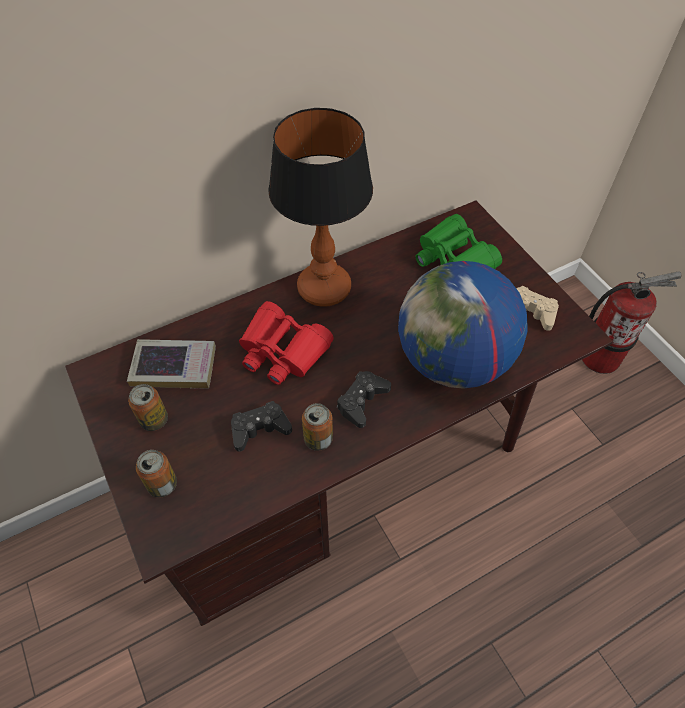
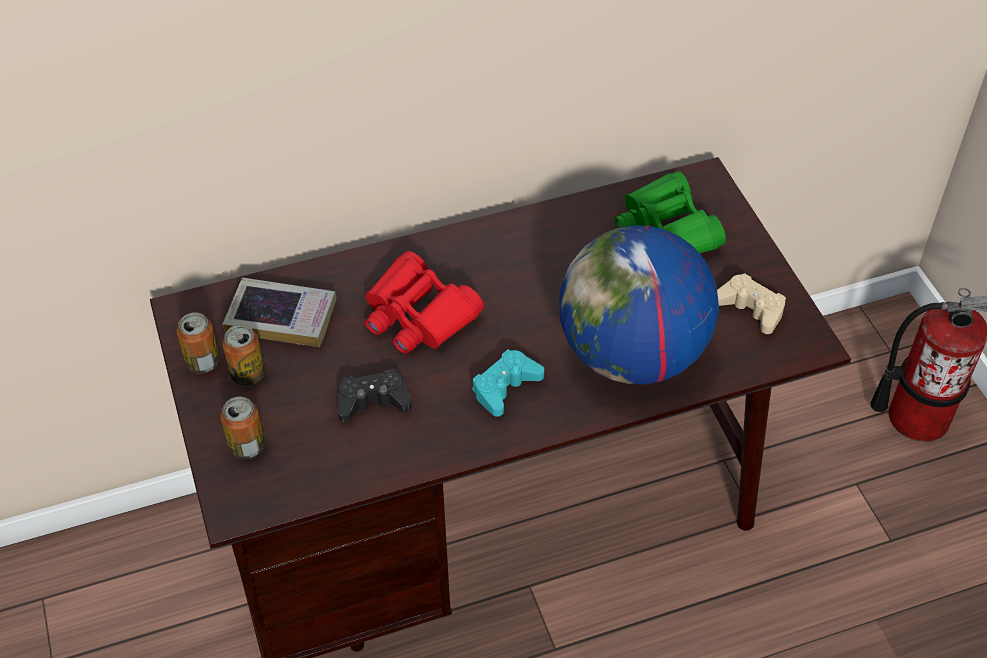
camera: 10 degrees right, 5 degrees down
table lamp [268,108,373,307] -> none
can [302,403,333,451] -> can moved to [177,312,220,374]
black game controller [337,371,391,428] -> turquoise game controller [472,349,544,417]

